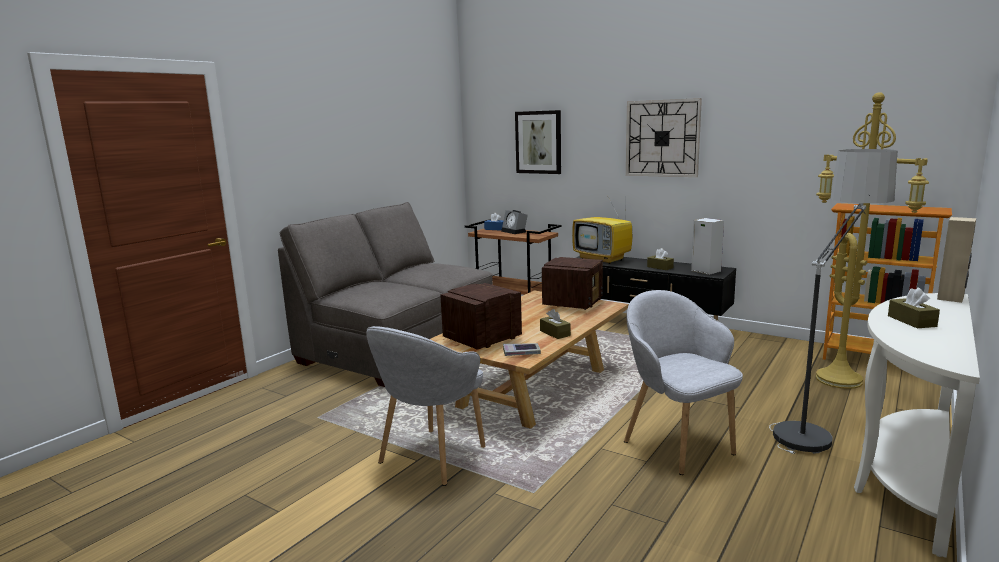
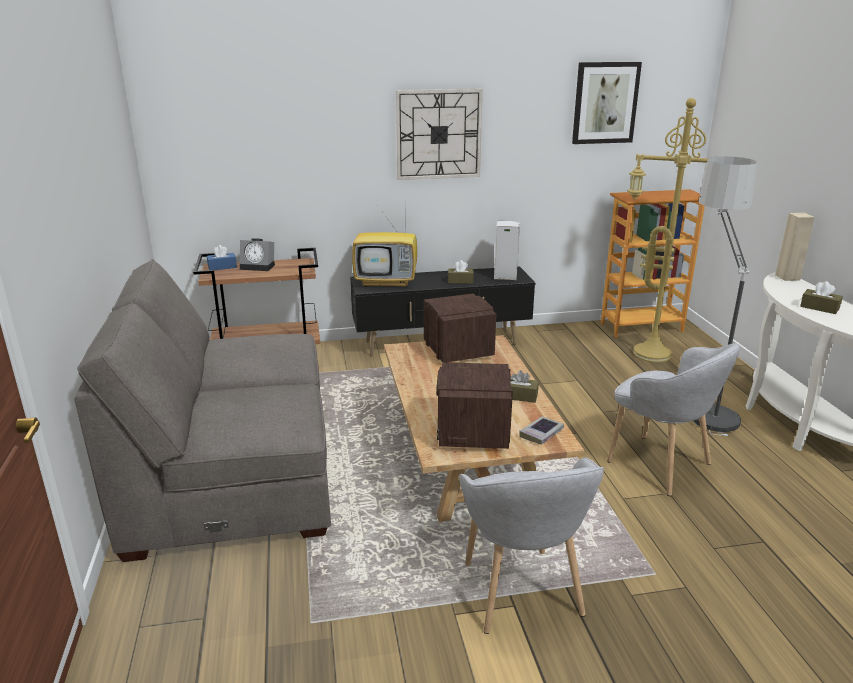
camera: 45 degrees left, 10 degrees up
picture [515,110,561,174] -> picture moved to [572,62,642,144]
grey armchair [624,290,743,475] -> grey armchair turned 150 degrees counterclockwise [607,343,740,496]

